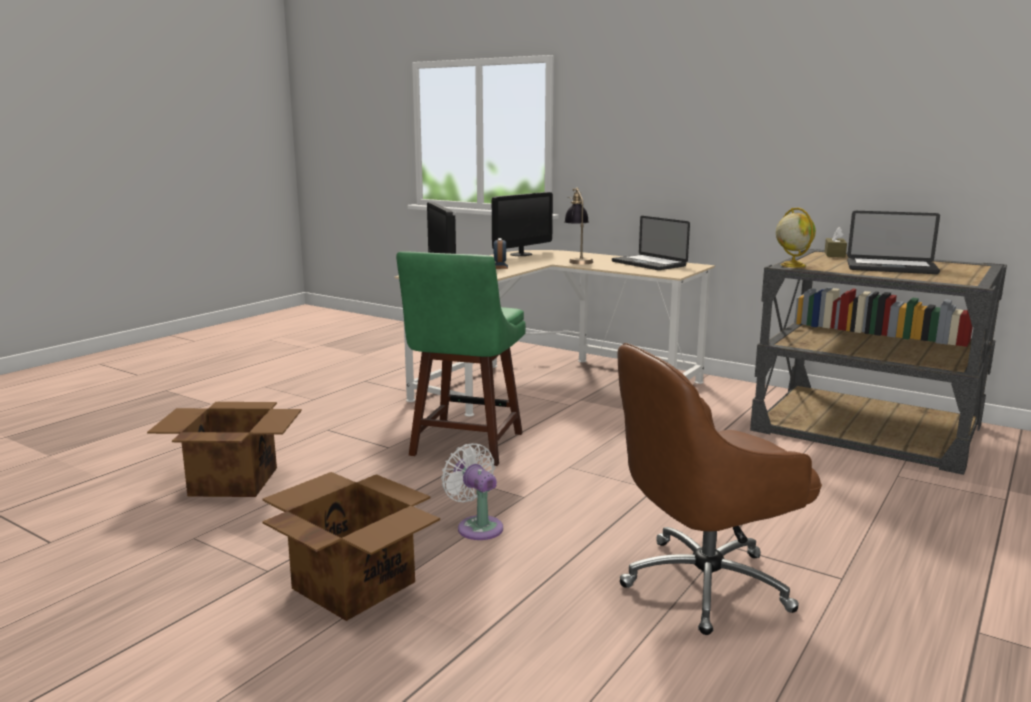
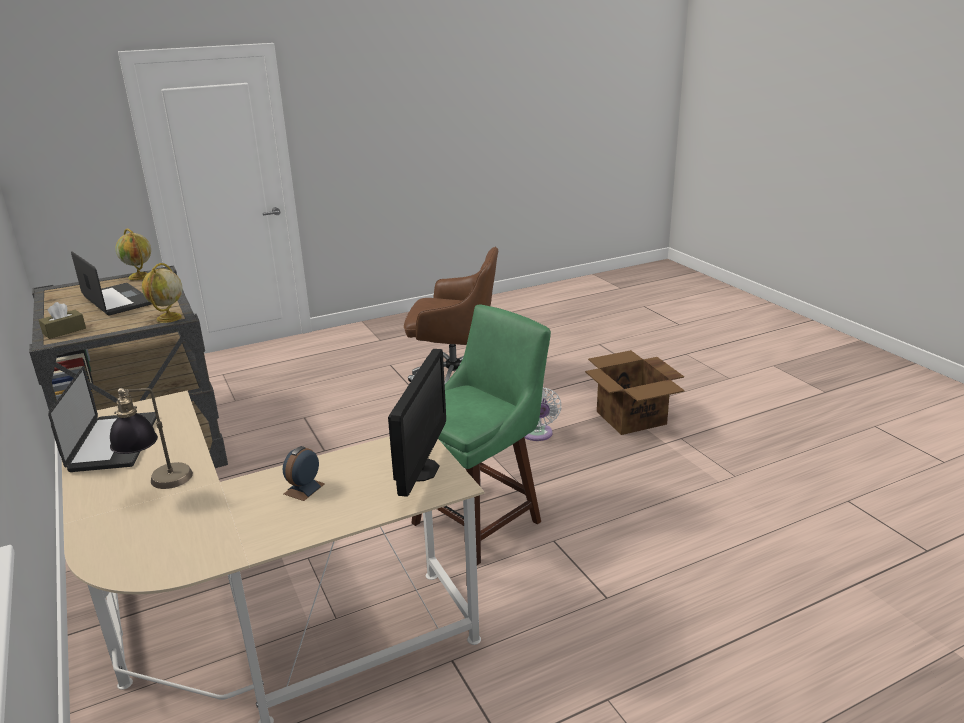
camera: 150 degrees left, 10 degrees up
cardboard box [147,402,302,497] -> none
monitor [492,192,553,256] -> none
none -> globe [116,229,151,280]

